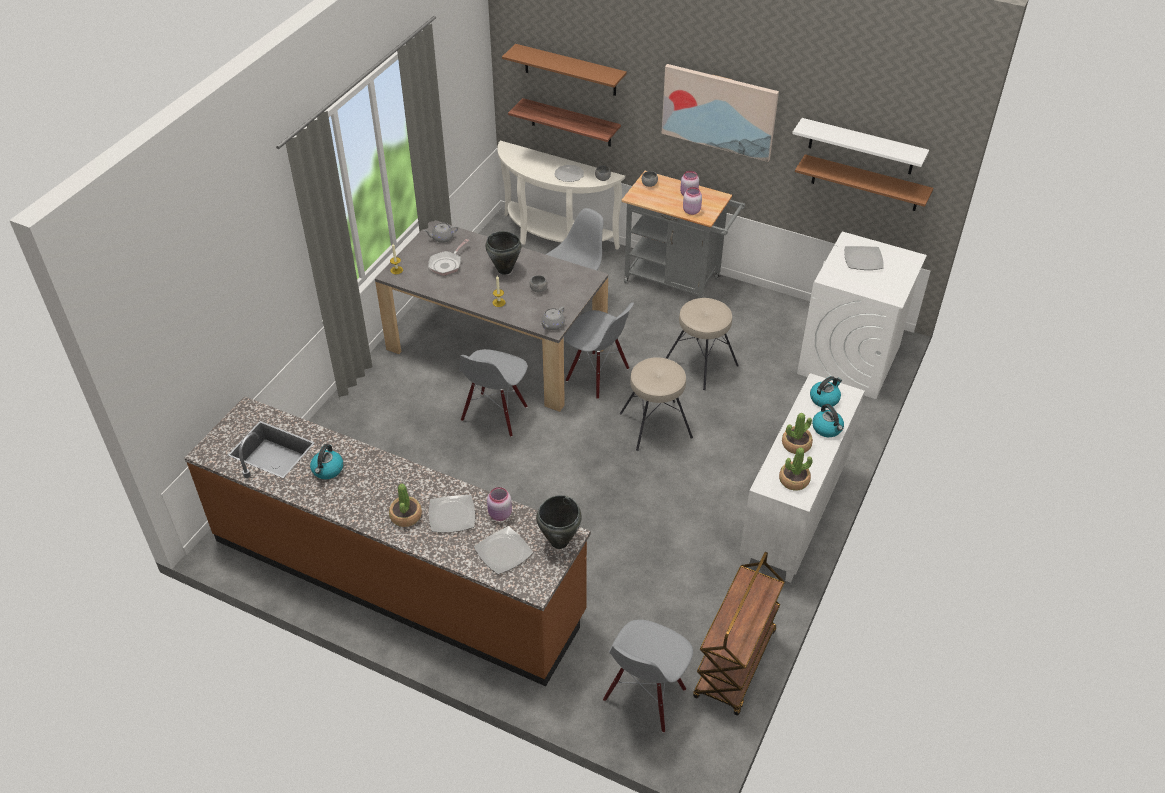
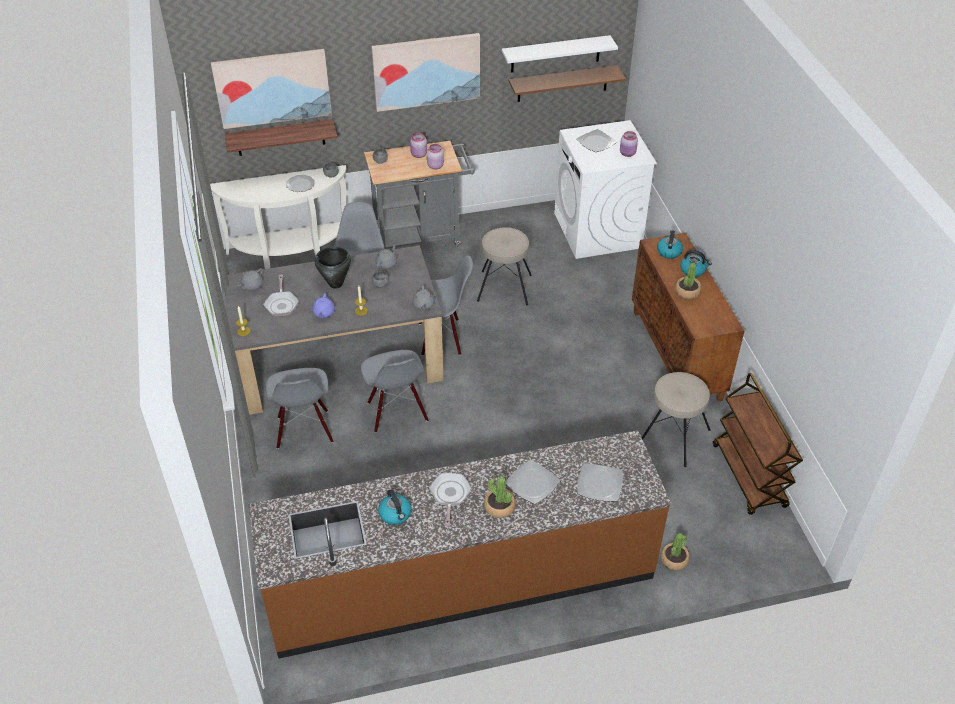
camera: 40 degrees left, 0 degrees up
pink jar [487,487,512,521] -> pink jar moved to [620,131,638,157]
brown shelf [502,44,627,96] -> picture [211,49,332,129]
black cooking pot [536,495,582,549] -> none
grey chair [603,620,693,733] -> grey chair moved to [266,368,334,449]
beige stool [620,357,693,451] -> beige stool moved to [642,372,710,467]
white cabinet [740,373,865,583] -> brown cabinet [632,233,744,402]
potted plant [779,447,812,490] -> potted plant moved to [661,533,690,570]
none -> purple teapot [312,293,335,318]
none -> grey teapot [376,244,397,269]
none -> frying pan [429,473,472,526]

